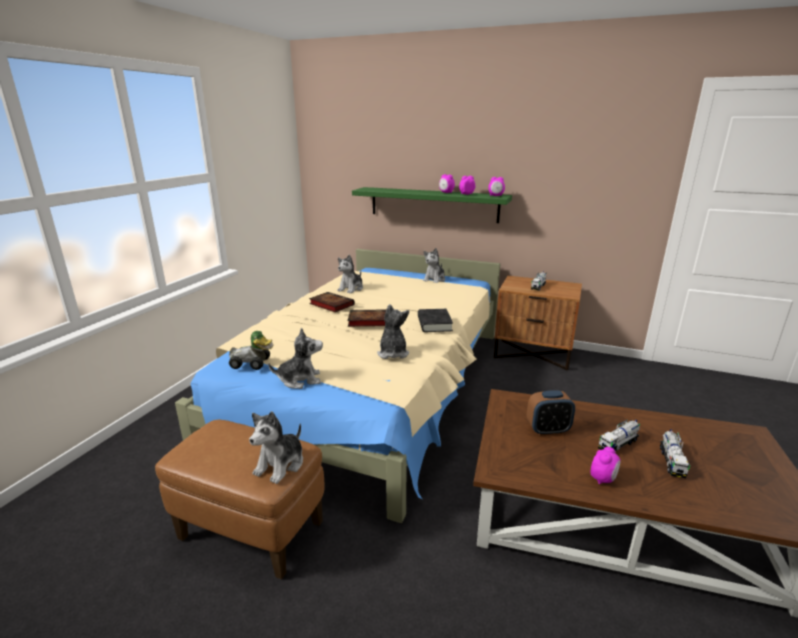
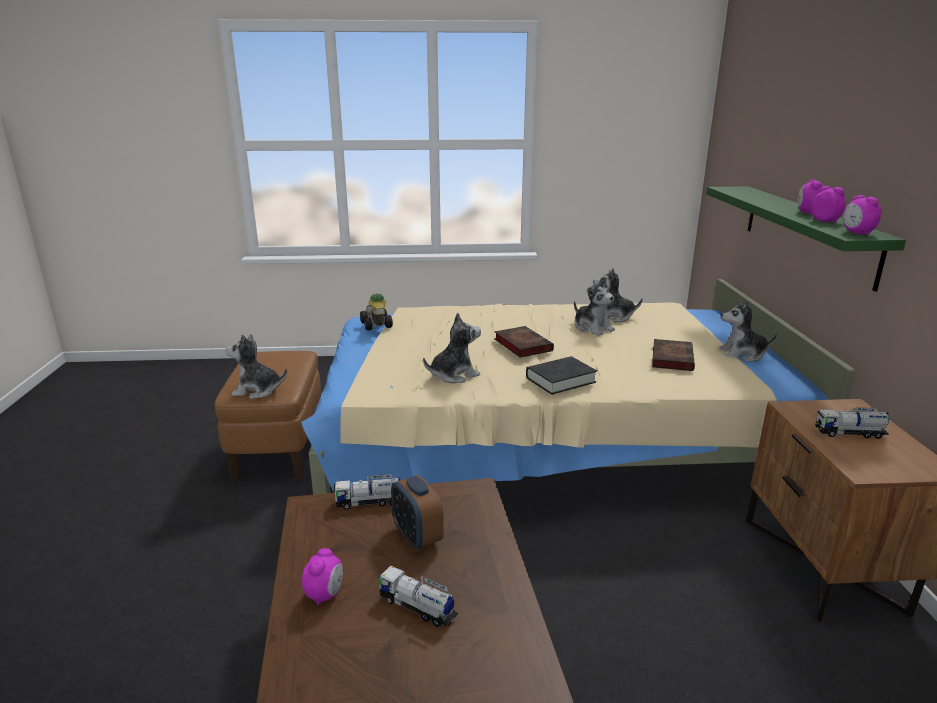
camera: 65 degrees right, 0 degrees up
plush toy [268,327,323,389] -> plush toy moved to [574,277,615,336]
book [309,292,355,312] -> book moved to [652,339,695,371]
alarm clock [591,447,621,485] -> alarm clock turned 90 degrees counterclockwise [302,548,343,605]
toy truck [660,429,690,478] -> toy truck moved to [333,474,400,510]

